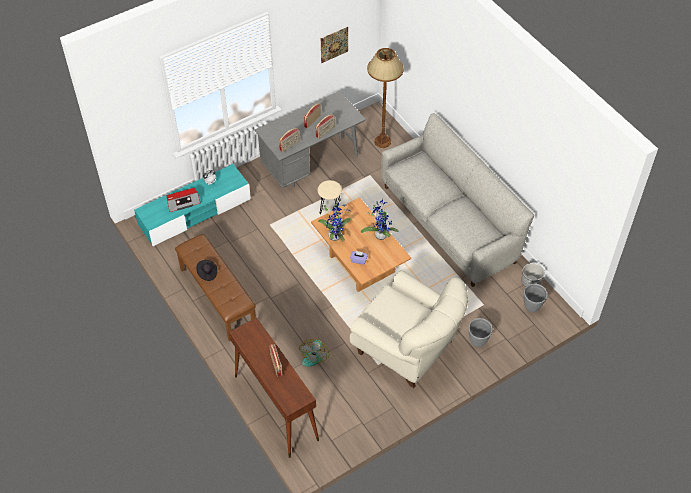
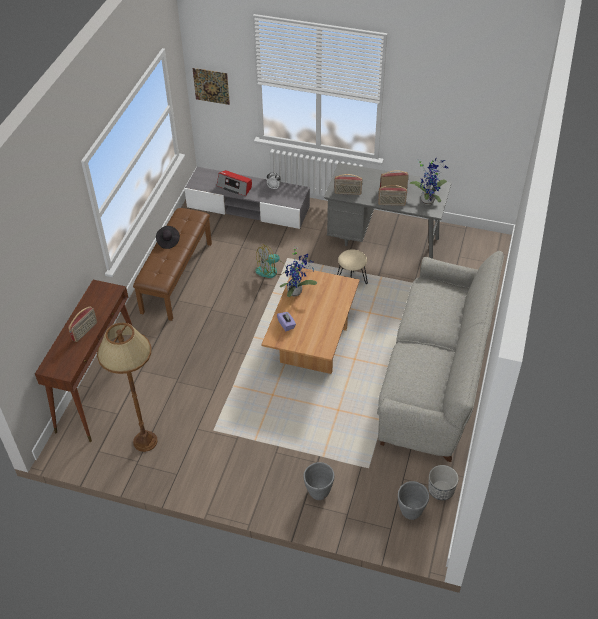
camera: 50 degrees right, 5 degrees down
turquoise tv stand [134,164,251,246] -> grey tv stand [185,167,310,229]
fan [299,339,329,367] -> fan moved to [255,245,287,278]
picture [321,27,348,63] -> picture moved to [192,68,230,105]
beige armchair [350,270,468,388] -> none
potted plant [361,199,398,240] -> potted plant moved to [409,157,449,205]
brown floor lamp [367,48,404,148] -> brown floor lamp moved to [97,323,158,452]

